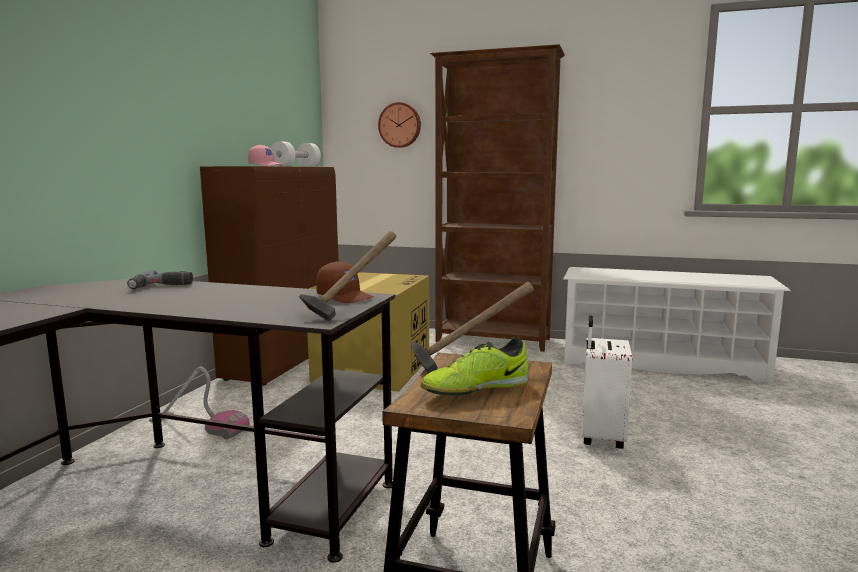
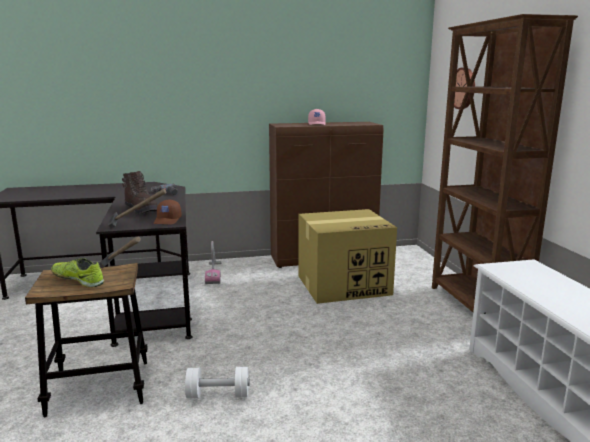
camera: 60 degrees right, 5 degrees up
white dumbbell [271,141,321,167] -> white dumbbell moved to [185,367,250,398]
white suitcase [582,316,632,449] -> none
none -> brown boot [122,171,157,214]

